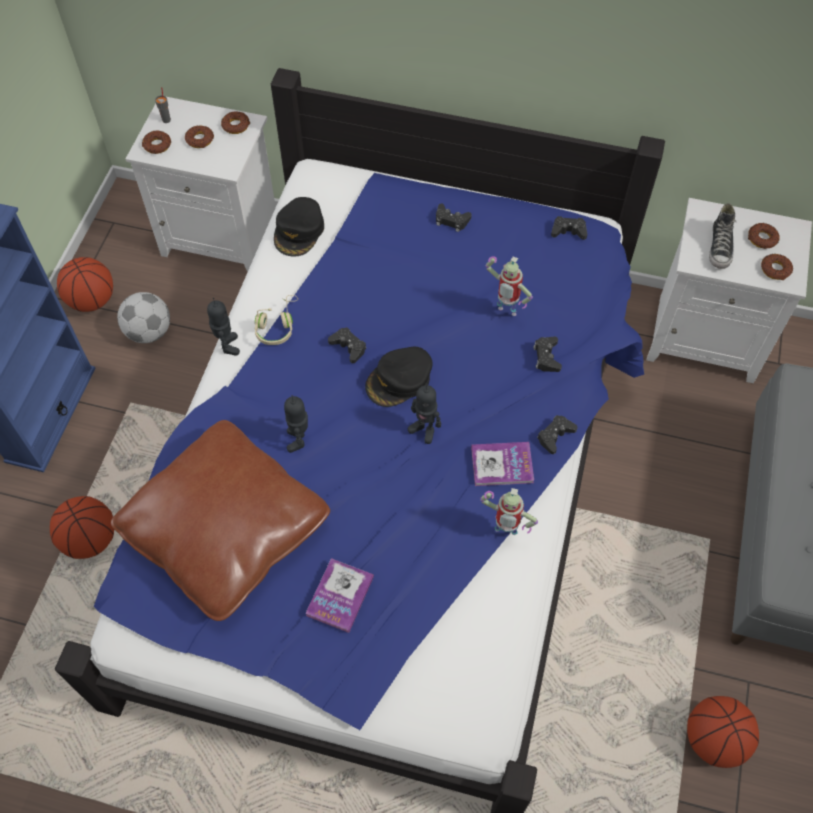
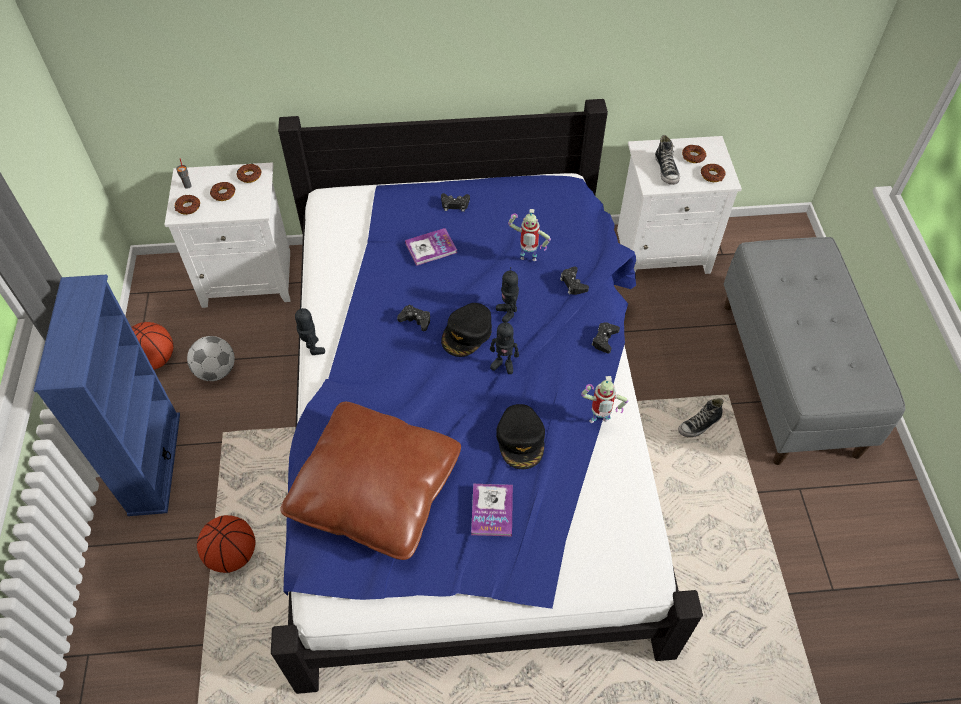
camera: 20 degrees left, 5 degrees down
beige headphones [255,295,298,345] -> none
black cap [274,197,324,256] -> black cap moved to [496,404,545,469]
toy robot [284,395,308,453] -> toy robot moved to [496,267,519,323]
book [471,442,534,486] -> book moved to [405,228,457,266]
black game controller [551,216,587,240] -> none
basketball [687,696,759,768] -> none
none -> shoe [678,398,723,437]

